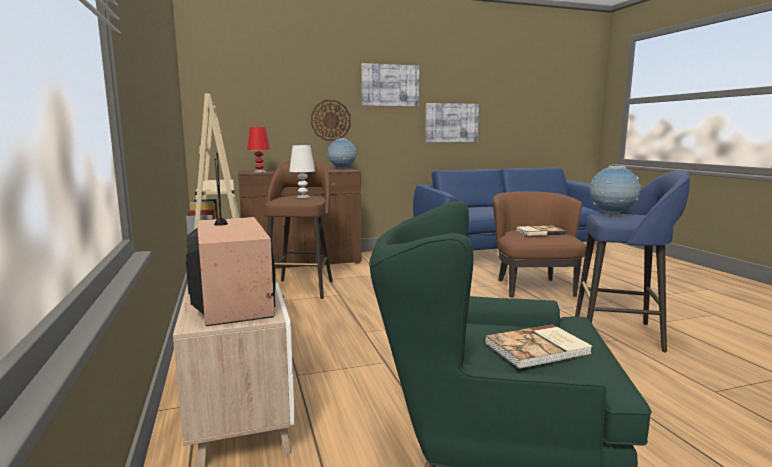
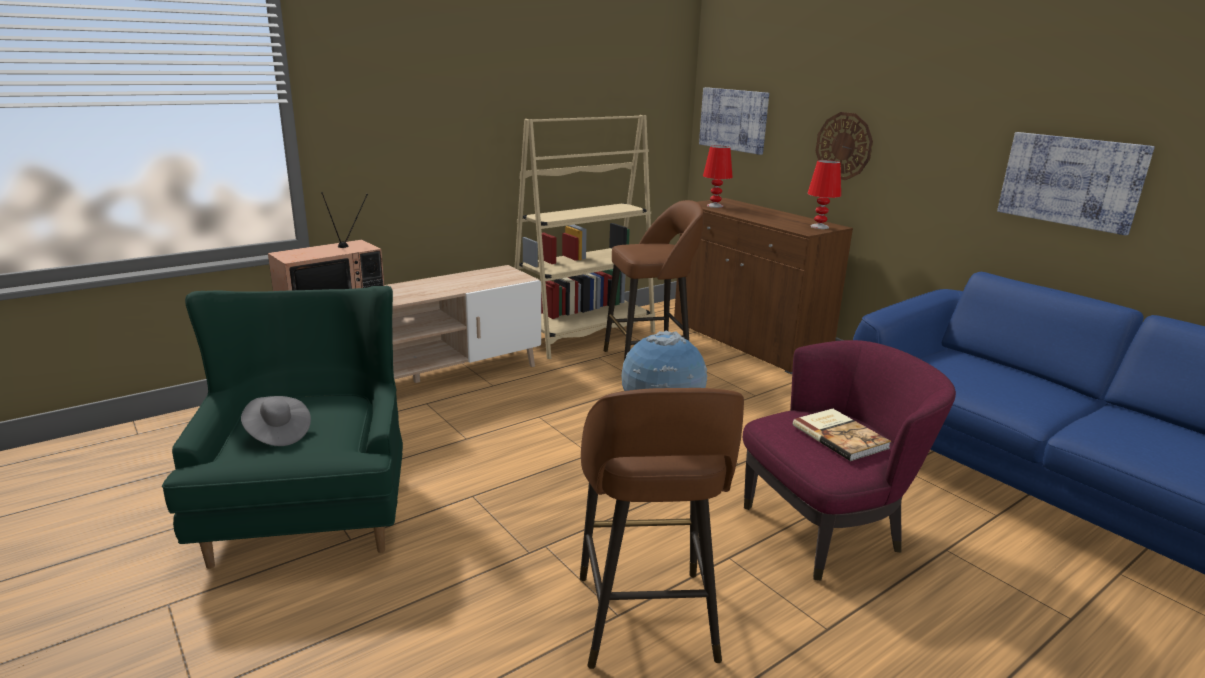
camera: 70 degrees right, 10 degrees up
white table lamp [289,145,315,198] -> none
globe [327,138,357,169] -> red table lamp [808,160,841,229]
picture [361,63,419,107] -> picture moved to [699,87,769,155]
book [485,324,593,369] -> grey hat [241,396,311,446]
brown armchair [493,191,586,298] -> purple armchair [743,340,956,581]
blue stool [575,170,690,352] -> brown stool [580,388,744,669]

